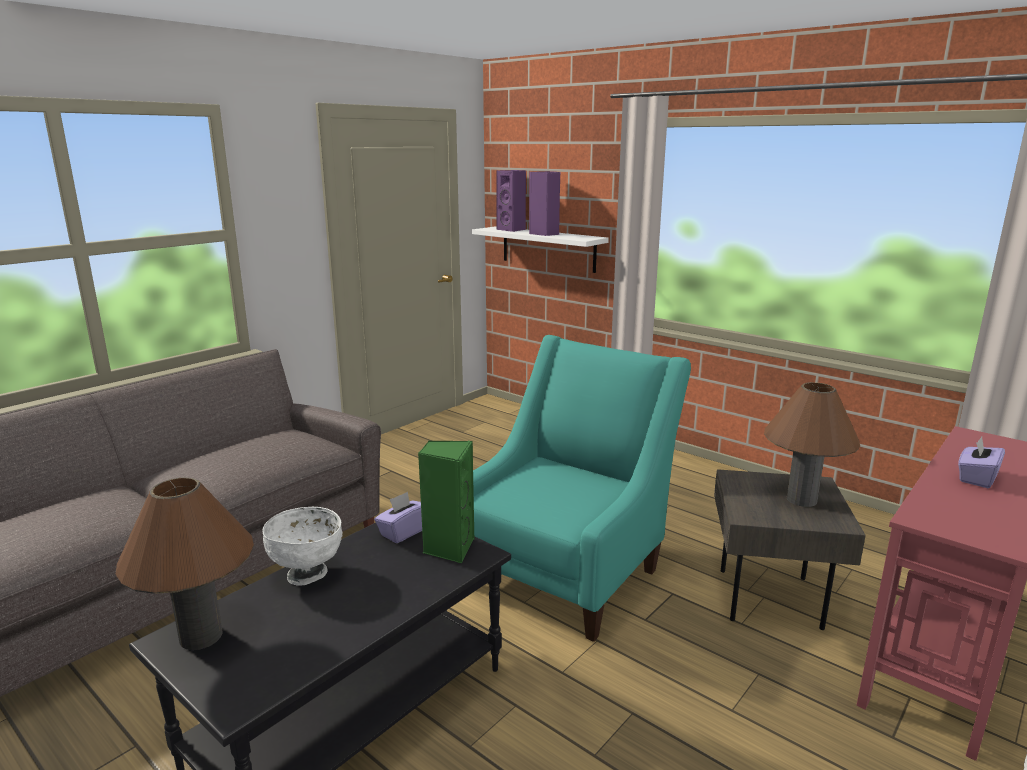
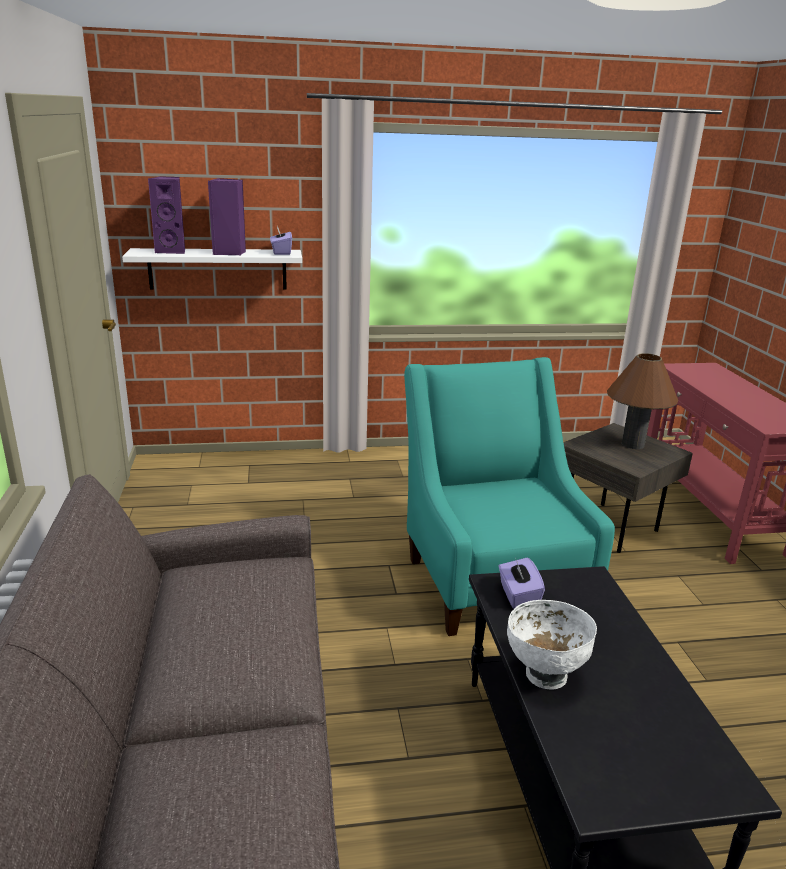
camera: 50 degrees left, 5 degrees up
brown table lamp [115,477,254,650] -> none
green speaker [418,441,475,563] -> none
purple tissue box [958,436,1005,488] -> purple tissue box moved to [270,226,292,255]

